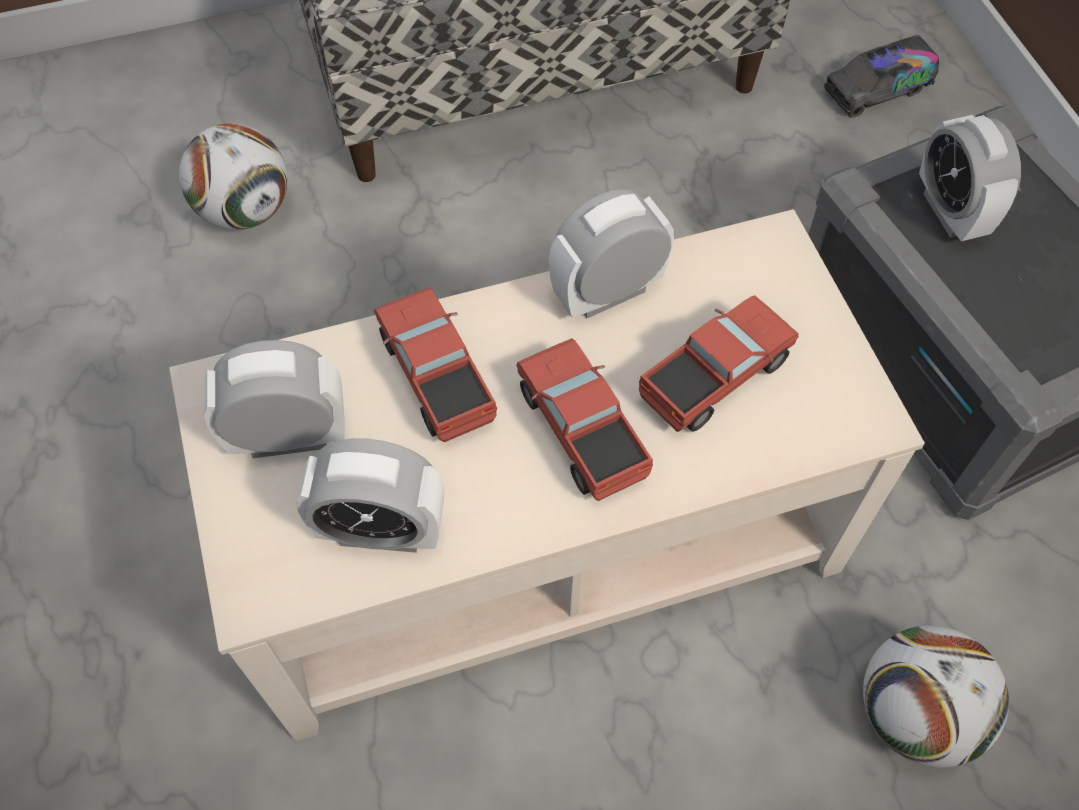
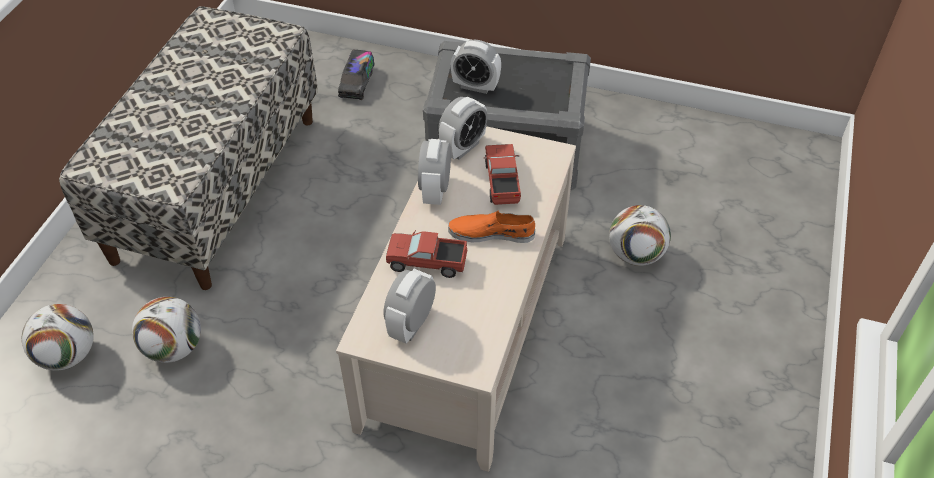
camera: 55 degrees left, 10 degrees down
alarm clock [297,438,444,553] -> alarm clock moved to [438,97,488,160]
toy truck [516,338,653,501] -> orange shoe [448,211,535,243]
none -> football [22,304,94,371]

